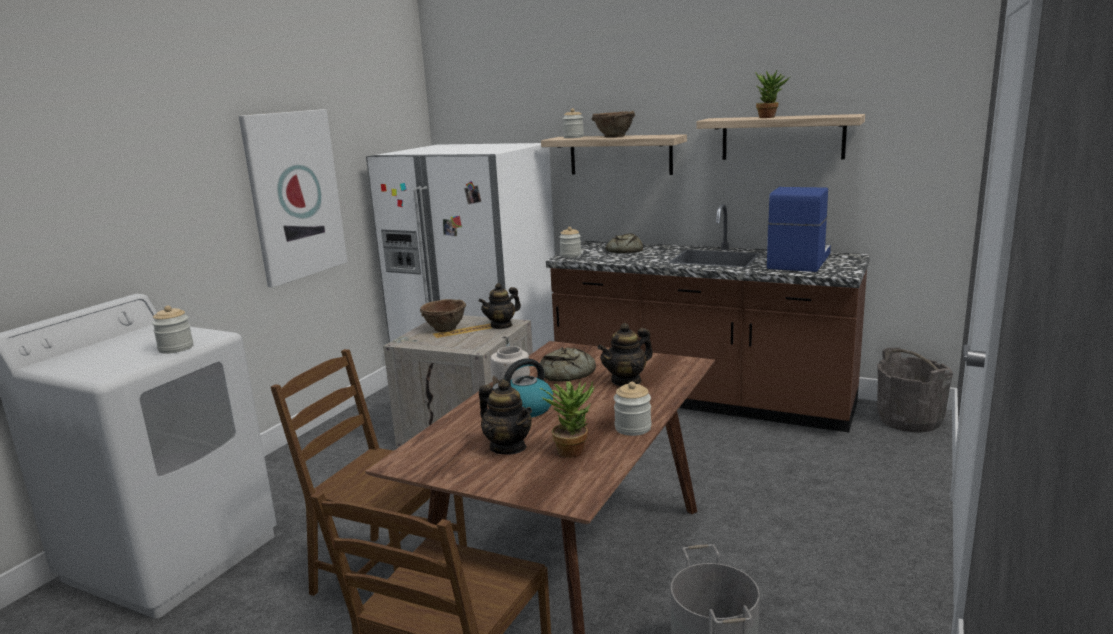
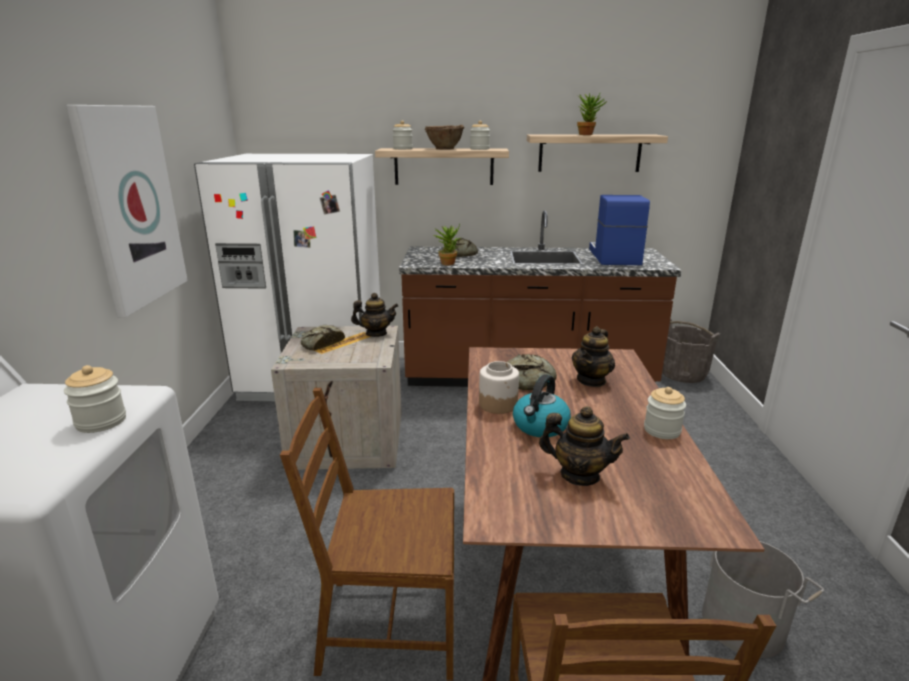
camera: 25 degrees left, 5 degrees up
brown bowl [420,299,466,332] -> bread [301,325,345,351]
teapot [479,283,521,329] -> teapot turned 120 degrees counterclockwise [351,293,398,337]
potted plant [540,380,594,458] -> potted plant moved to [434,224,460,265]
jar [559,227,581,257] -> jar moved to [470,121,490,150]

